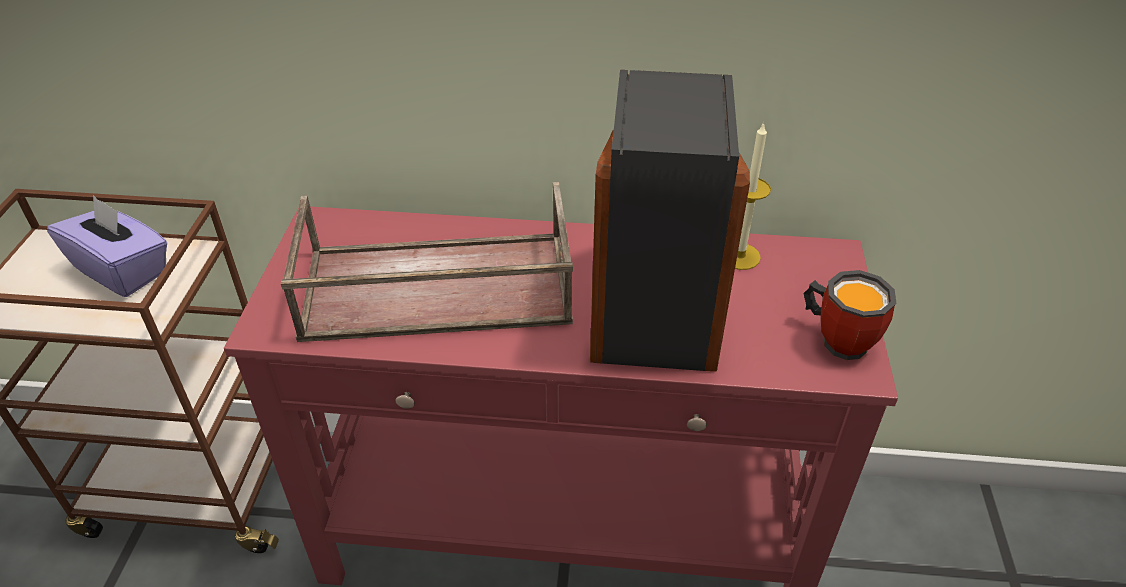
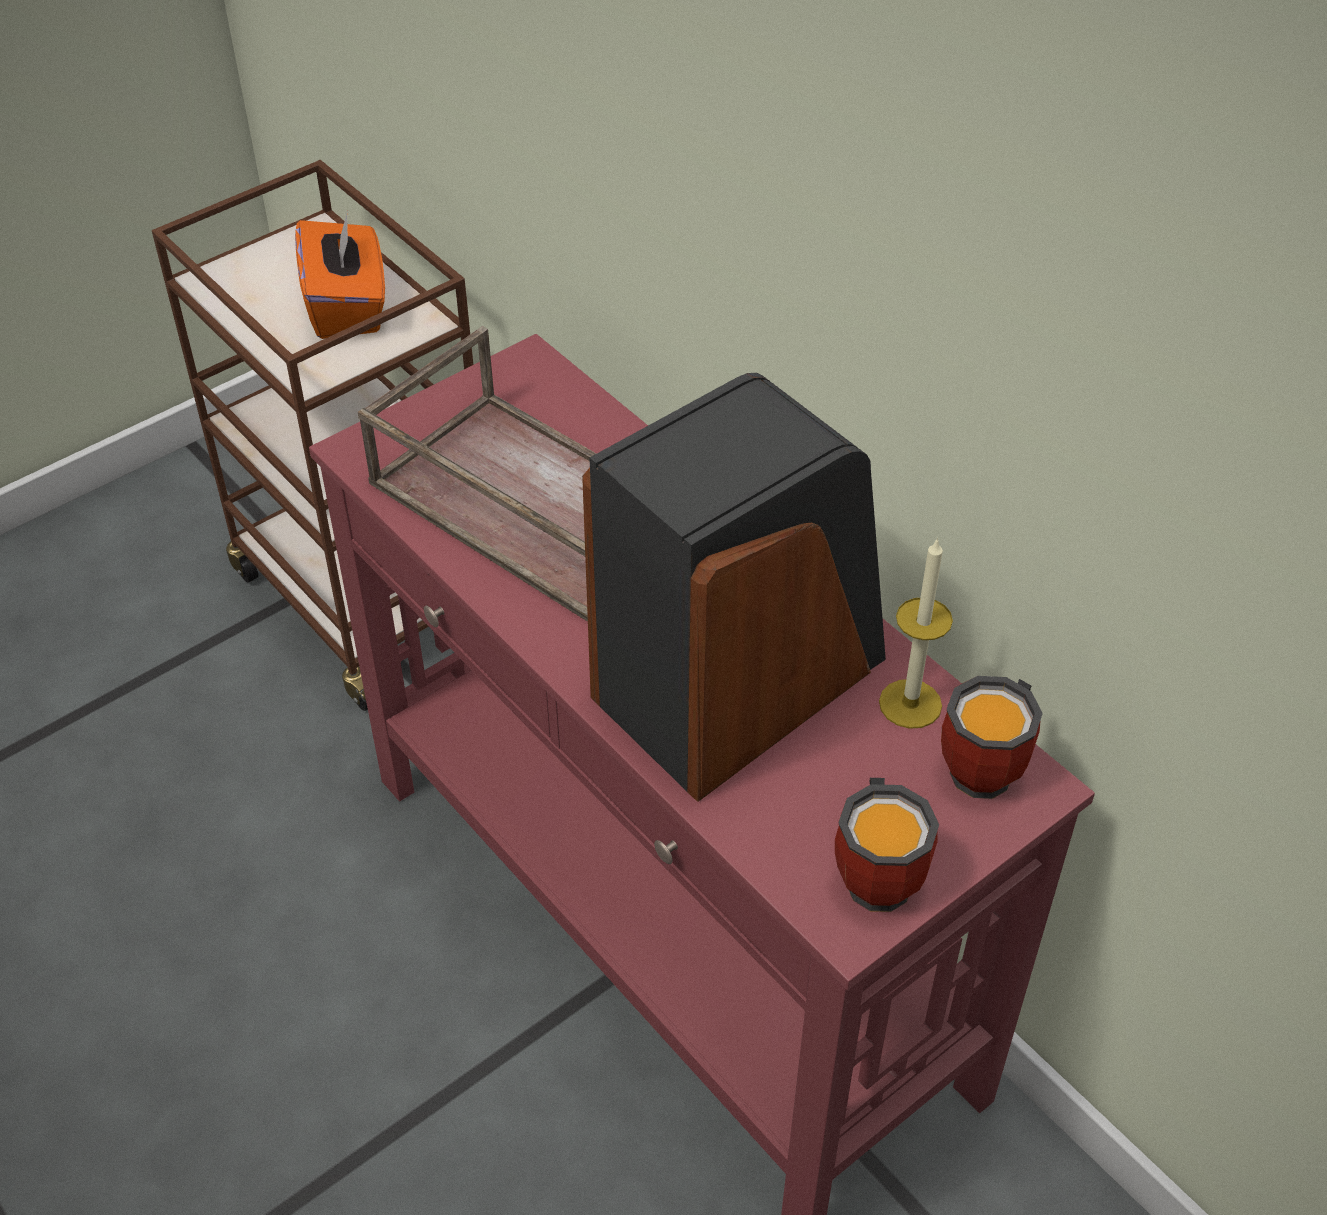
camera: 45 degrees right, 5 degrees up
purple tissue box [47,195,167,297] -> orange tissue box [295,211,385,339]
none -> mug [941,676,1043,799]

